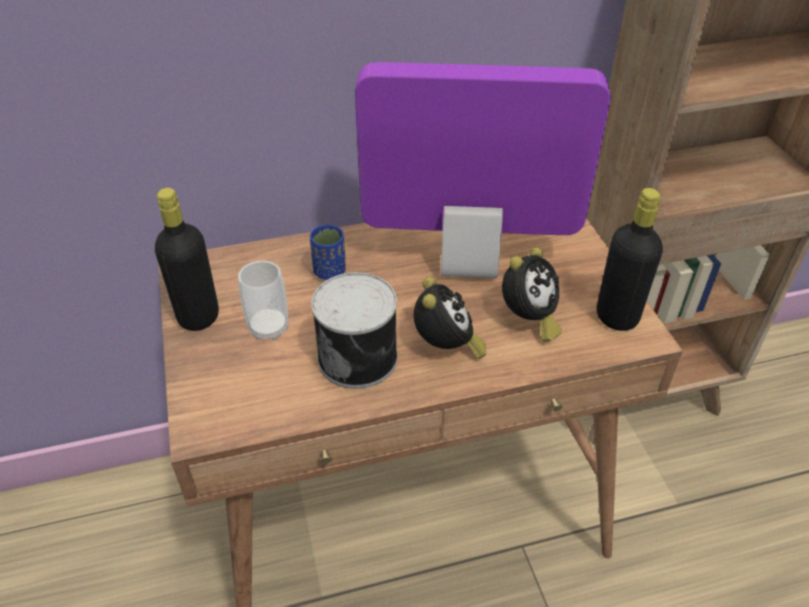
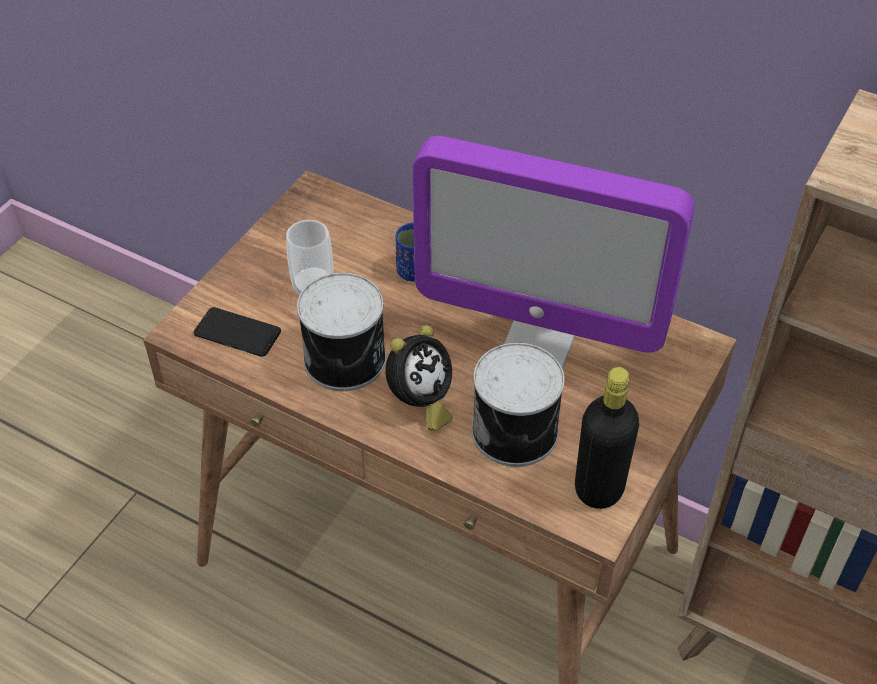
camera: 45 degrees right, 5 degrees up
black bottle [155,188,219,331] -> none
monitor [355,62,611,278] -> monitor turned 150 degrees clockwise [413,136,695,369]
alarm clock [502,247,562,341] -> can [472,343,565,467]
none -> phone [194,307,281,357]

